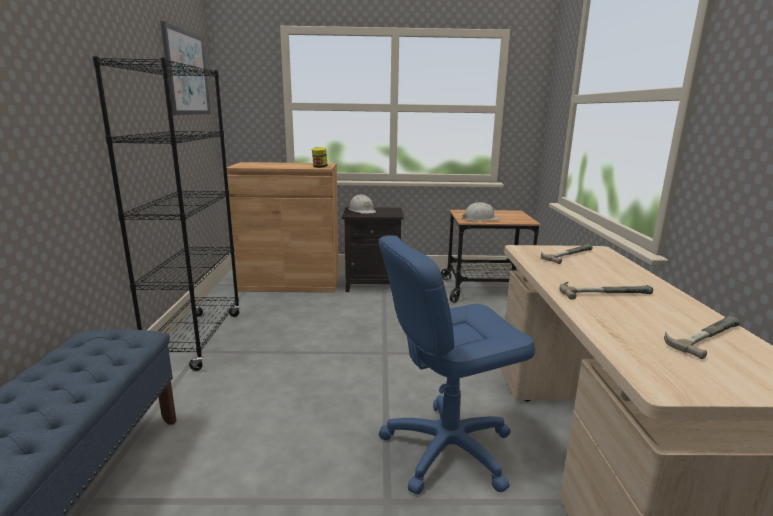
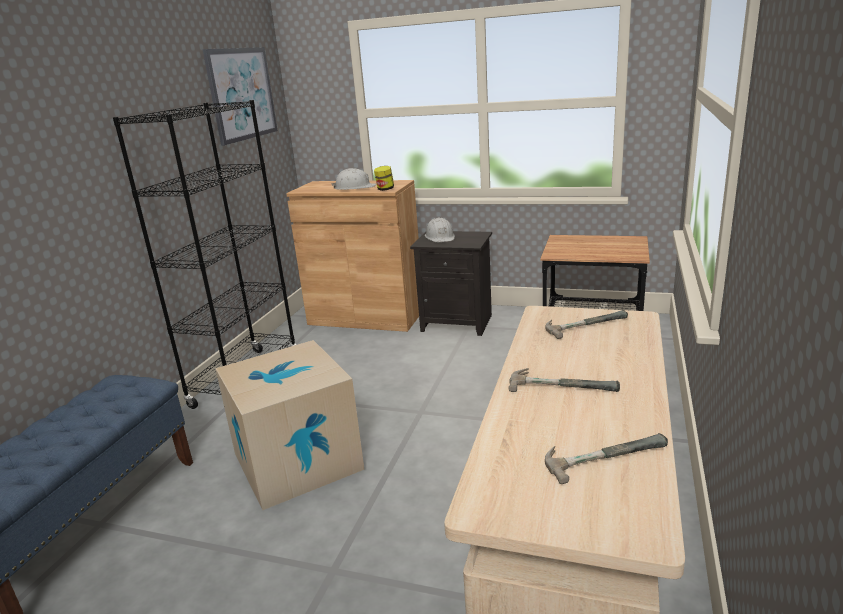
camera: 20 degrees right, 5 degrees up
blue office chair [378,236,535,495] -> none
white hard hat [462,202,500,221] -> white hard hat moved to [332,168,376,190]
none -> cardboard box [215,340,364,510]

